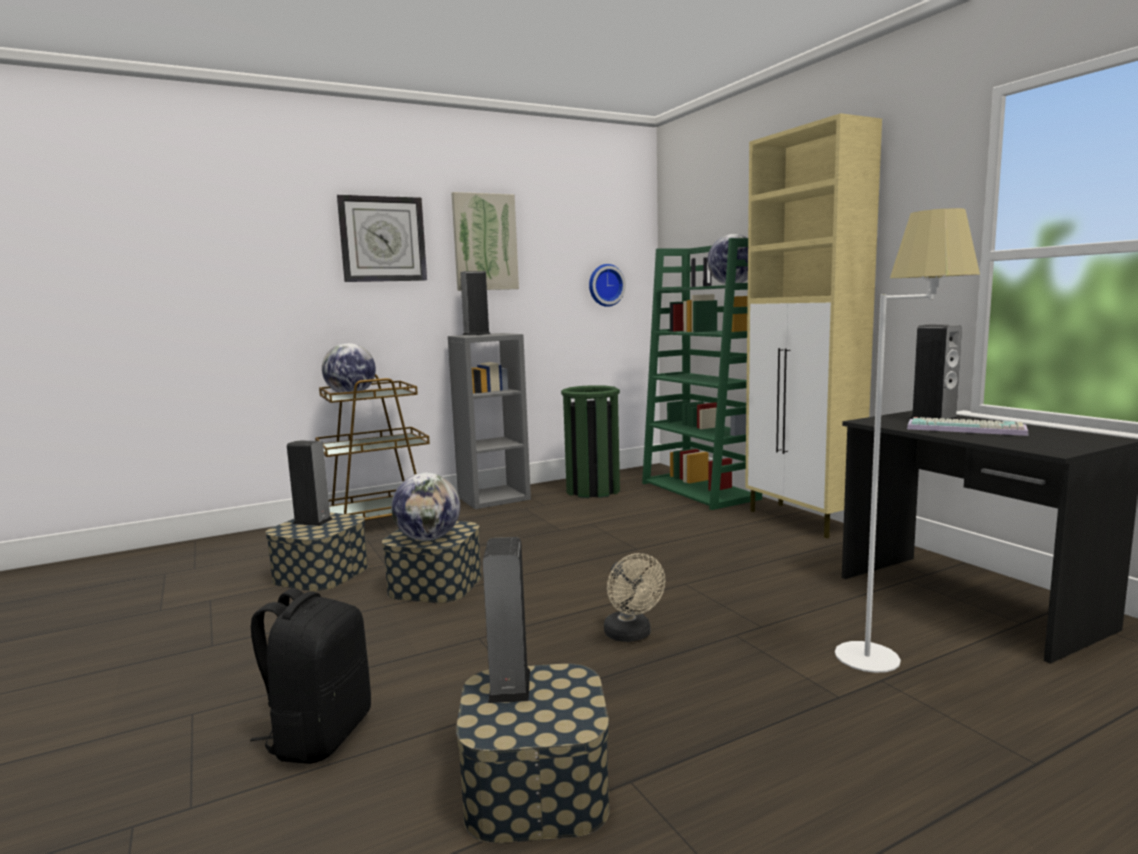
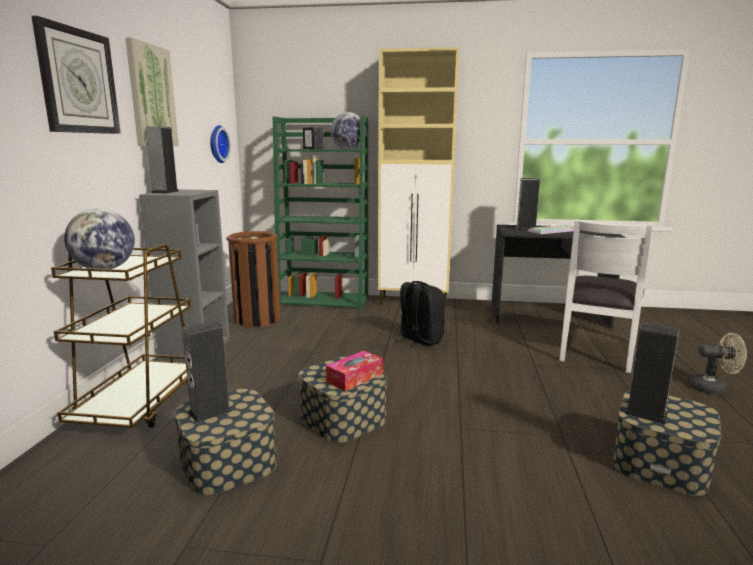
camera: 55 degrees left, 5 degrees up
black backpack [250,588,371,764] -> black backpack moved to [395,281,445,348]
globe [391,473,460,541] -> tissue box [326,351,383,391]
green trash can [561,385,620,498] -> brown trash can [226,231,280,328]
beige fan [604,553,665,642] -> beige fan moved to [690,333,747,394]
white floor lamp [835,208,980,673] -> white chair [559,219,652,373]

